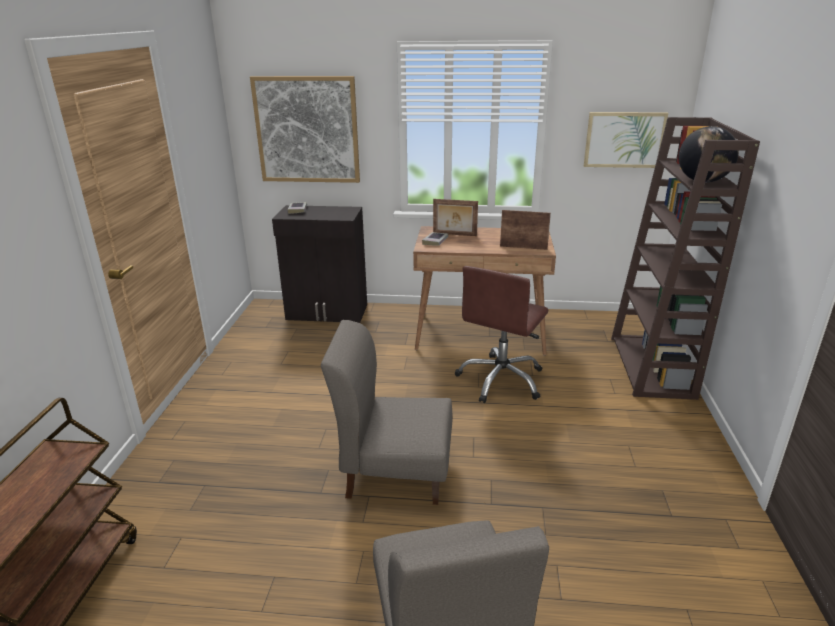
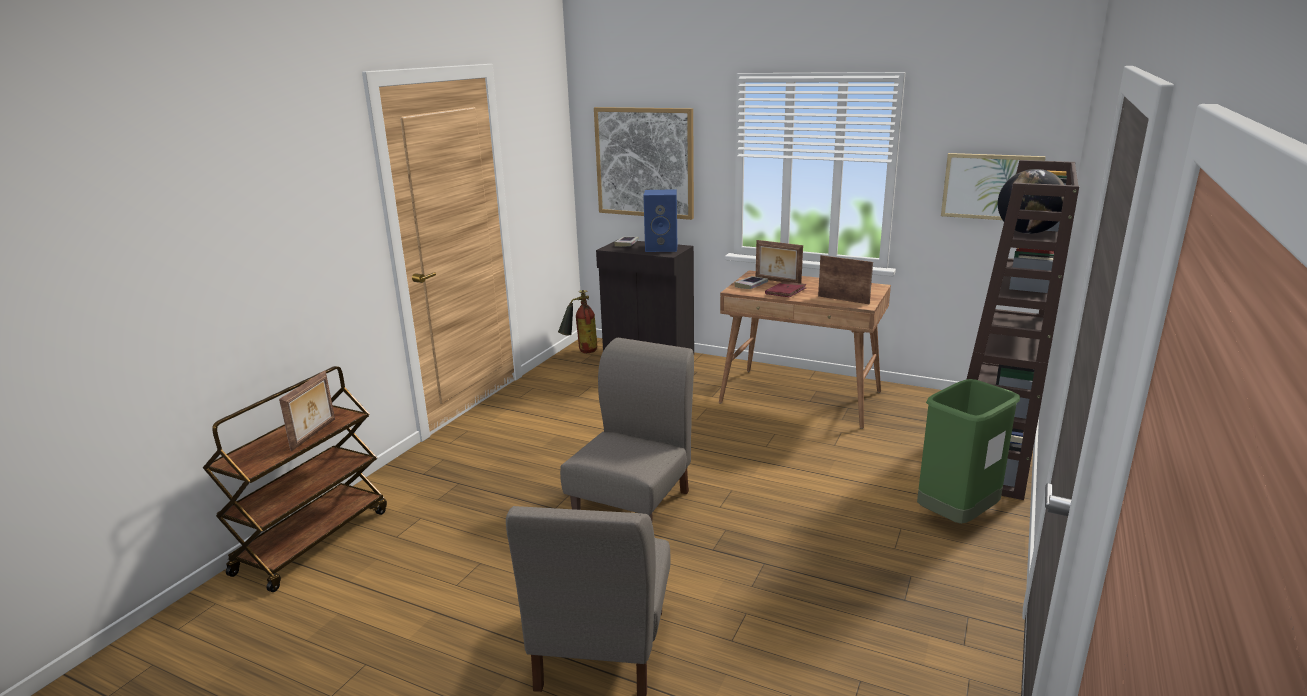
camera: 20 degrees right, 5 degrees down
grey chair [321,320,453,505] -> grey chair turned 90 degrees clockwise [560,338,694,521]
brown office chair [455,266,548,403] -> none
none -> picture frame [279,370,335,451]
none -> fire extinguisher [558,290,597,353]
none -> blue speaker [643,189,677,252]
none -> red book [765,281,807,297]
none -> green trash can [917,379,1020,524]

